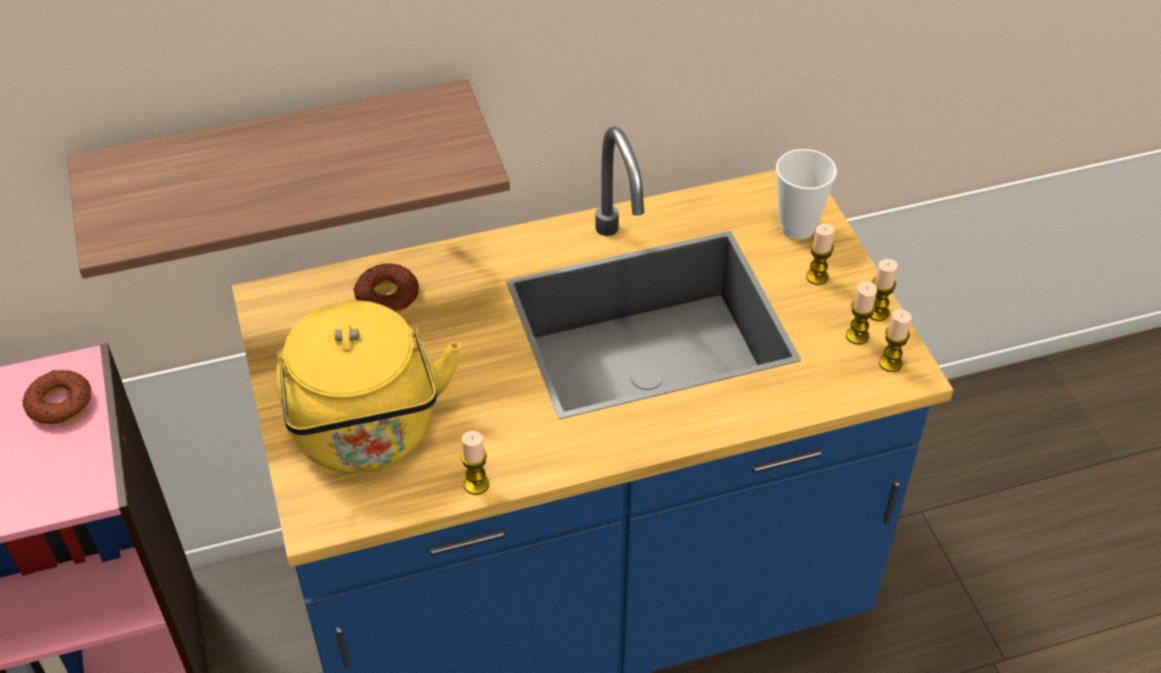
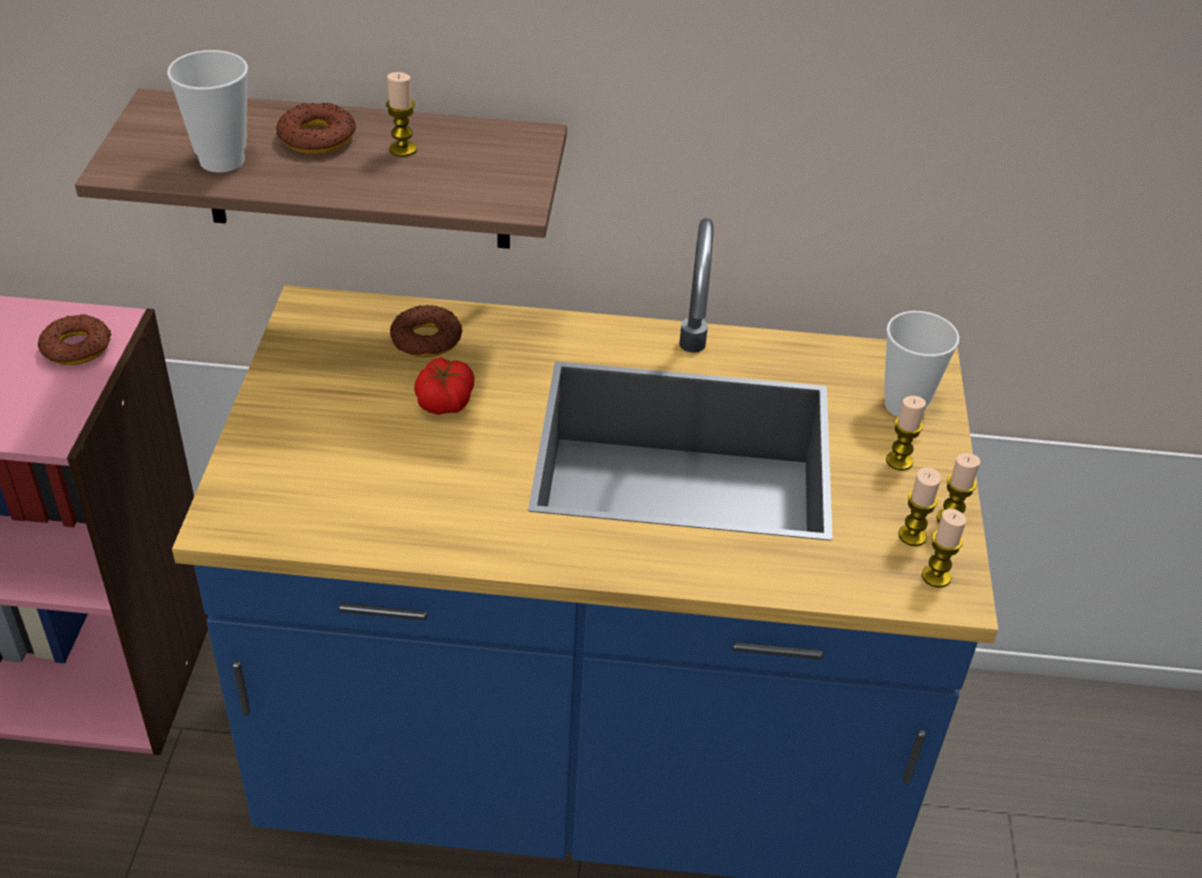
camera: 20 degrees right, 5 degrees down
yellow kettle [276,300,461,473] -> none
candle [461,431,489,495] -> candle moved to [386,72,417,157]
none -> cup [167,50,248,173]
none -> donut [276,103,356,154]
none -> tomato [414,357,474,415]

